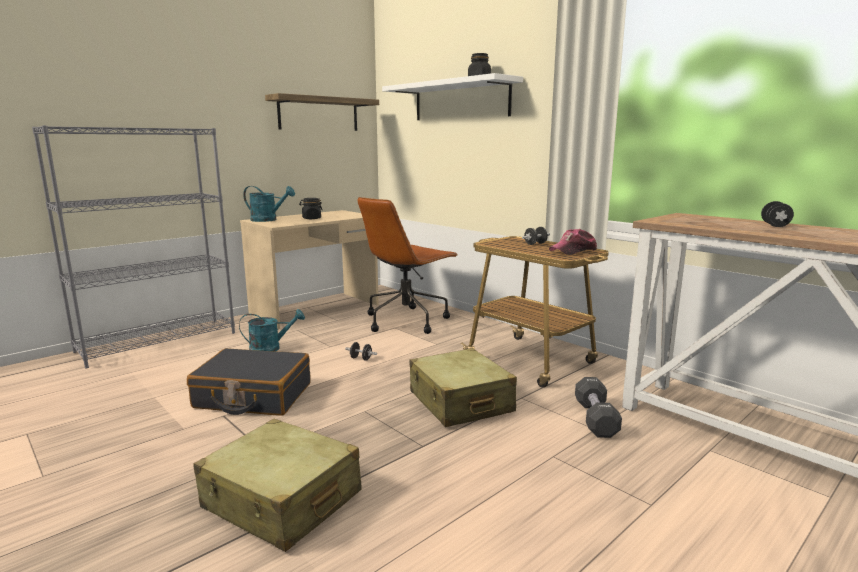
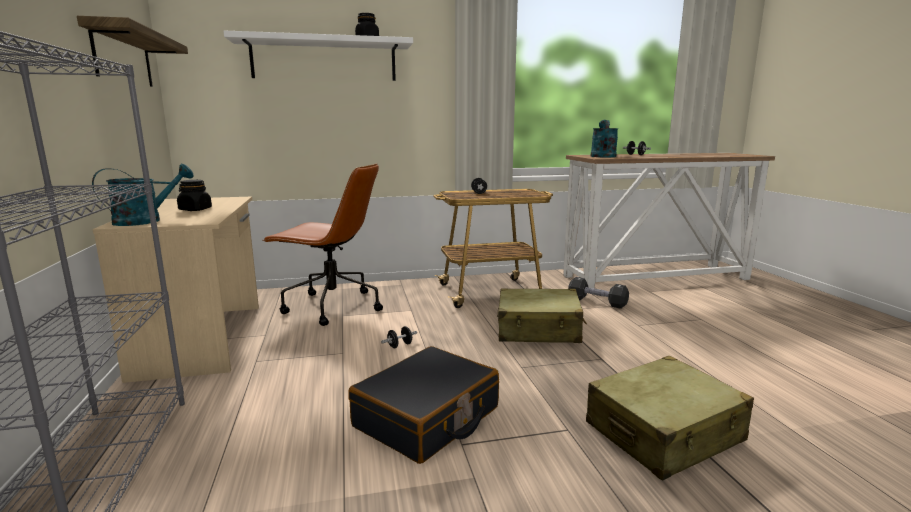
camera: 60 degrees left, 0 degrees up
turquoise watering can [239,309,305,352] -> turquoise watering can moved to [591,120,619,157]
brown office chair [358,197,458,334] -> brown office chair turned 60 degrees counterclockwise [263,163,383,326]
cap [549,229,597,255] -> none

